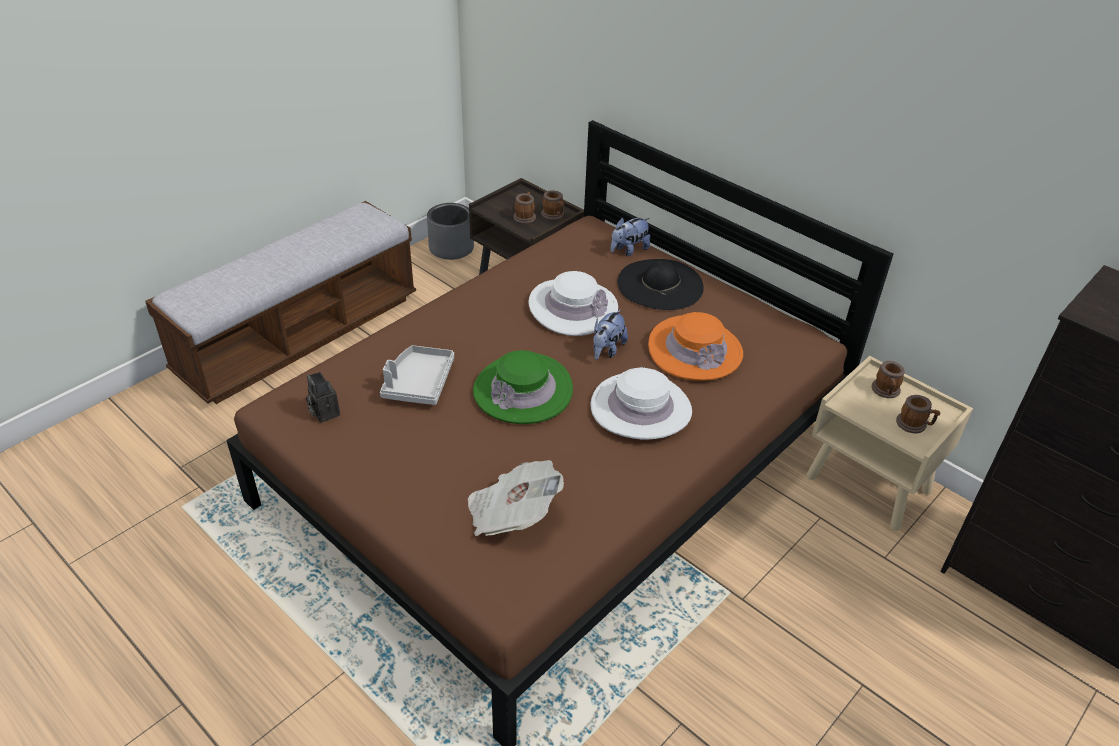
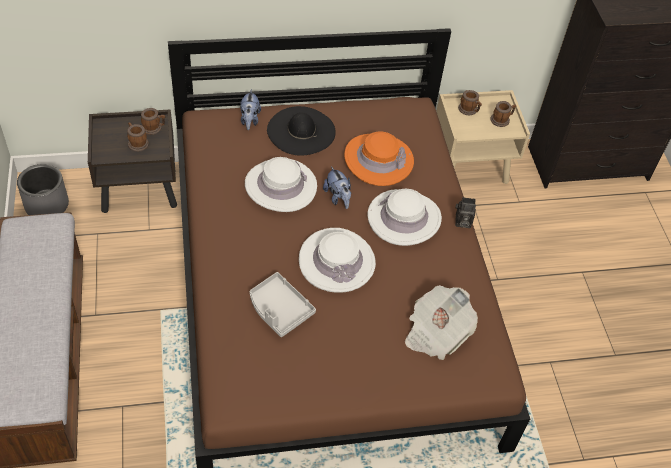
camera: 55 degrees left, 10 degrees up
camera [306,372,340,423] -> camera moved to [455,197,476,228]
green hat [473,350,573,424] -> white hat [299,228,376,293]

